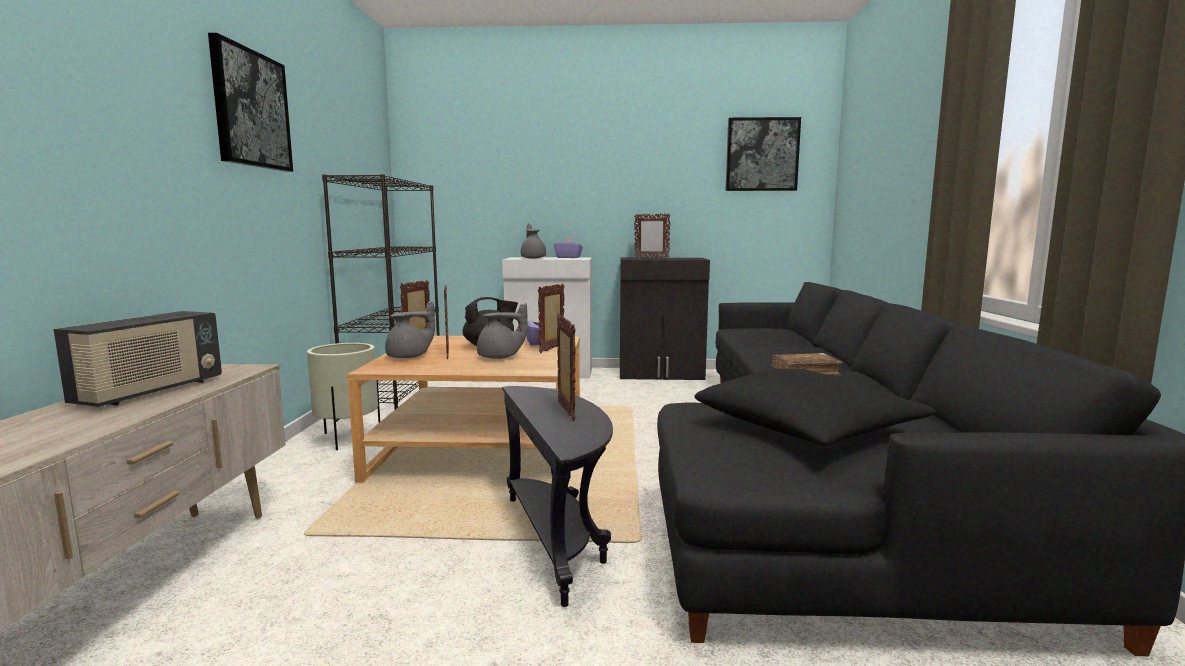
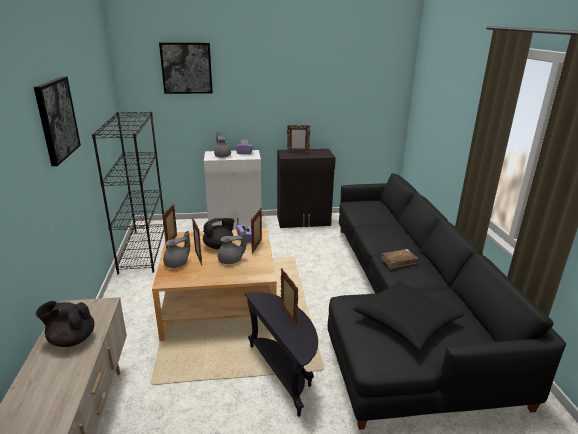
camera: 10 degrees left, 15 degrees up
radio [54,311,222,407] -> black teapot [36,301,94,347]
beige planter [307,343,380,450] -> none
picture [726,117,801,191] -> picture moved to [159,42,213,94]

